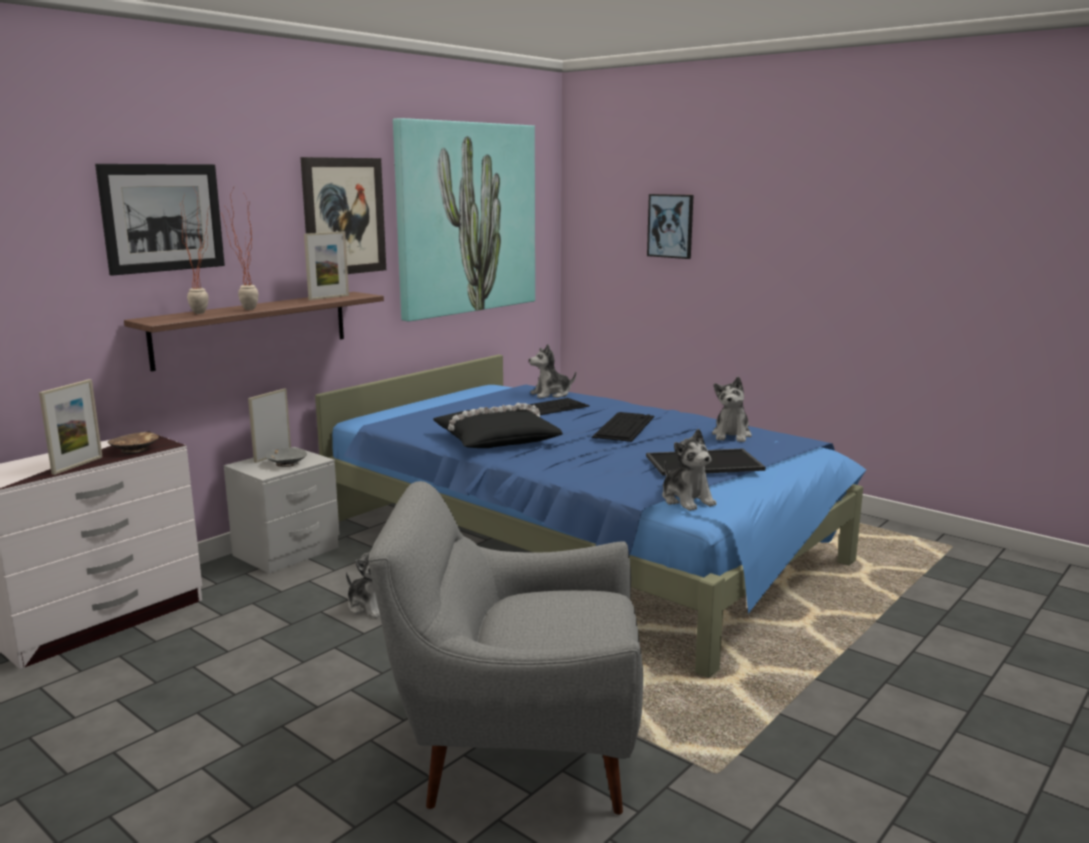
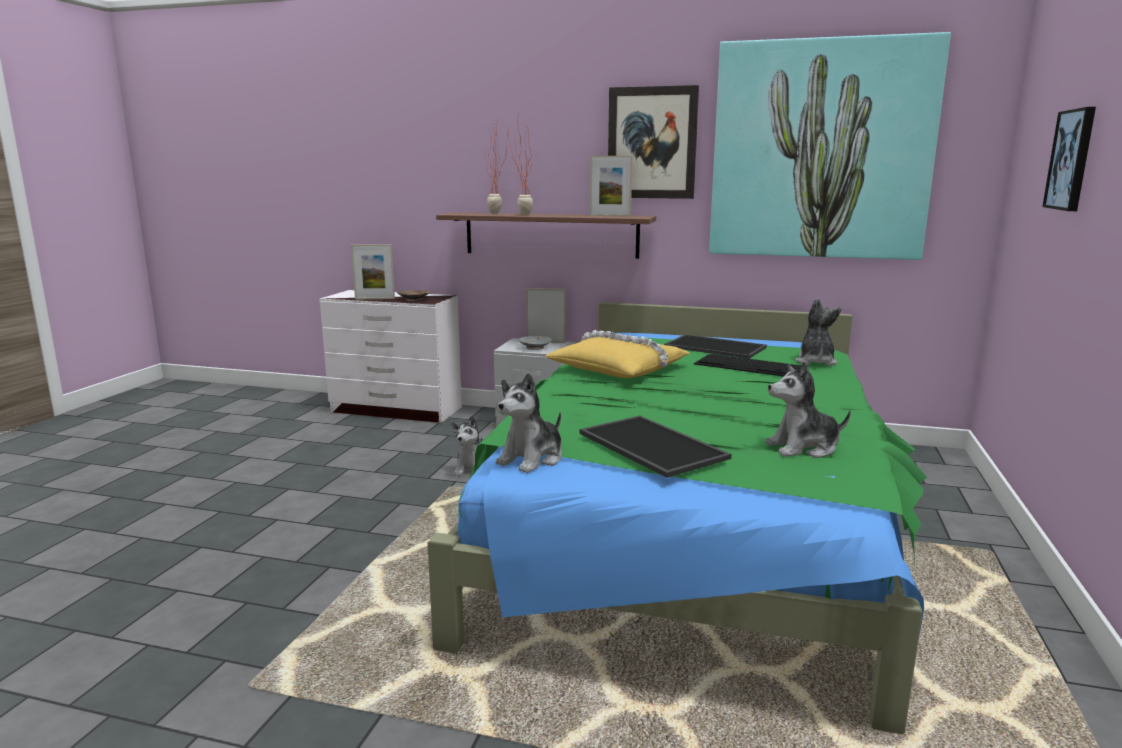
camera: 65 degrees right, 0 degrees up
picture [95,164,225,276] -> none
blue bed [315,355,866,678] -> green bed [428,302,927,734]
grey armchair [369,481,643,815] -> none
black pillow [433,403,563,448] -> yellow pillow [545,330,690,378]
plush toy [529,344,576,398] -> plush toy turned 60 degrees clockwise [795,298,842,366]
keyboard [592,412,654,442] -> none
none -> tray [664,334,767,359]

